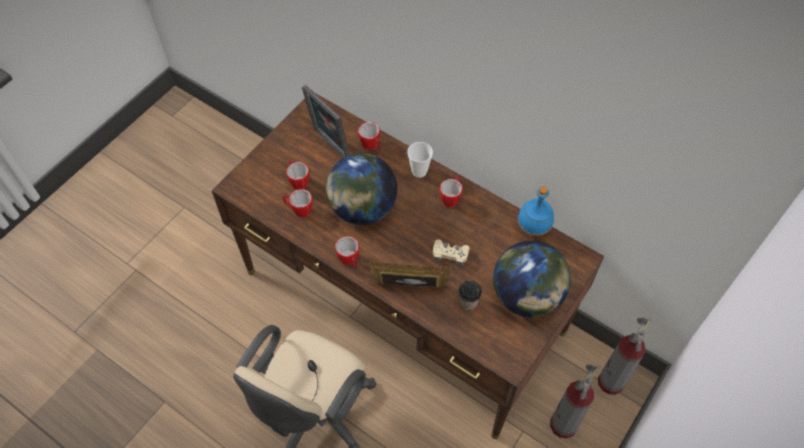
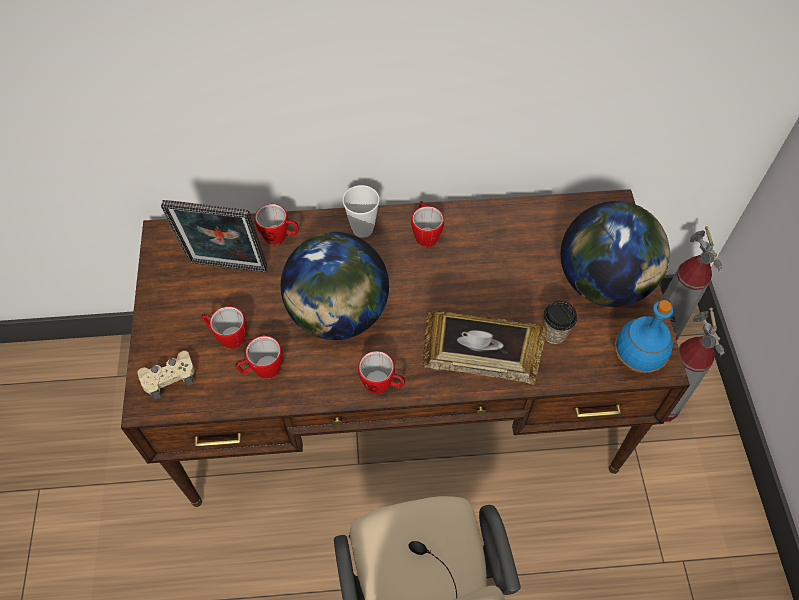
camera: 40 degrees left, 0 degrees up
picture frame [369,261,451,287] -> picture frame turned 135 degrees counterclockwise [423,310,547,385]
beige game controller [433,239,470,267] -> beige game controller moved to [137,351,195,400]
blue bottle [518,186,554,236] -> blue bottle moved to [615,300,673,373]

